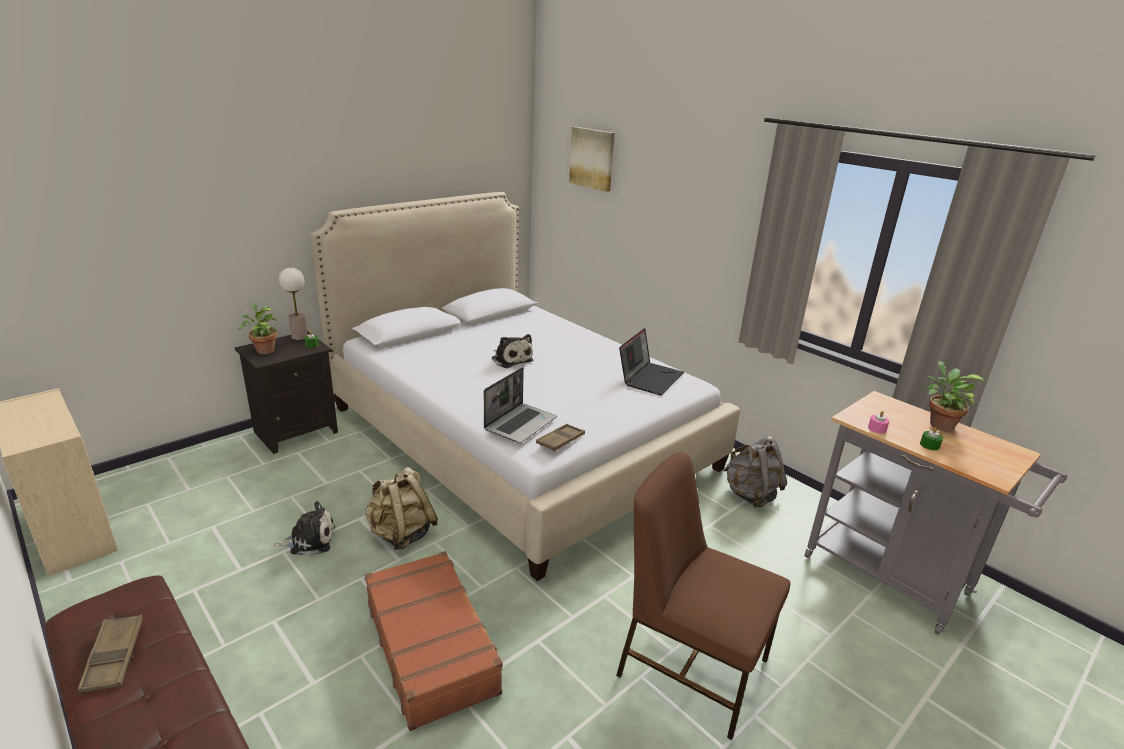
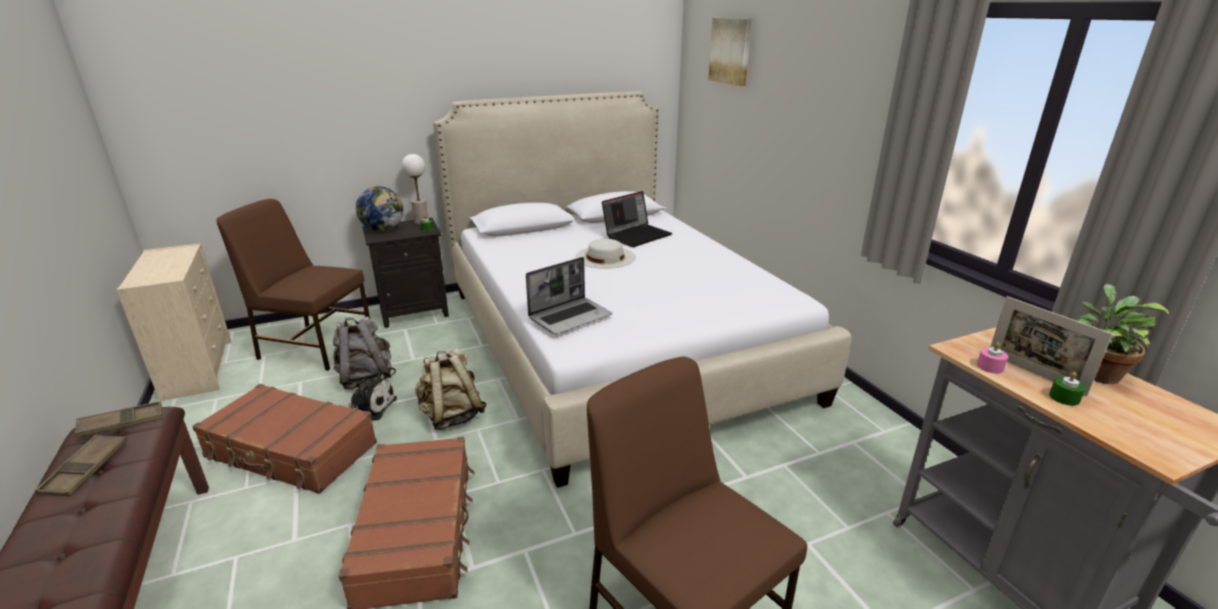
camera: 20 degrees right, 0 degrees up
potted plant [237,303,278,354] -> globe [356,186,403,231]
plush toy [491,334,533,368] -> white hat [575,239,636,269]
brown tray [536,424,585,451] -> brown tray moved to [75,401,163,438]
laptop [619,328,684,395] -> laptop moved to [602,191,672,247]
grey backpack [723,436,787,508] -> grey backpack moved to [333,317,396,390]
none -> brown suitcase [192,384,377,494]
none -> brown chair [216,199,370,371]
none -> picture frame [990,296,1113,396]

